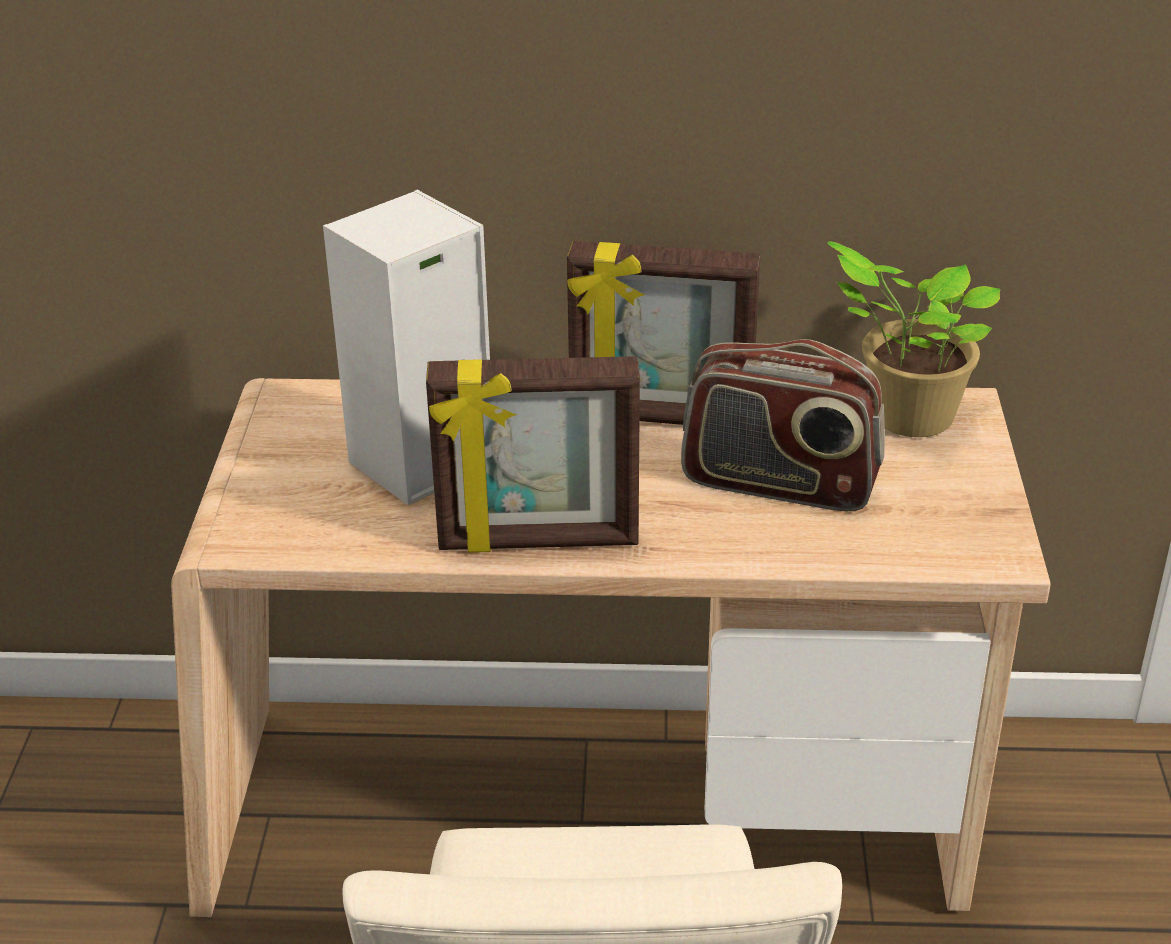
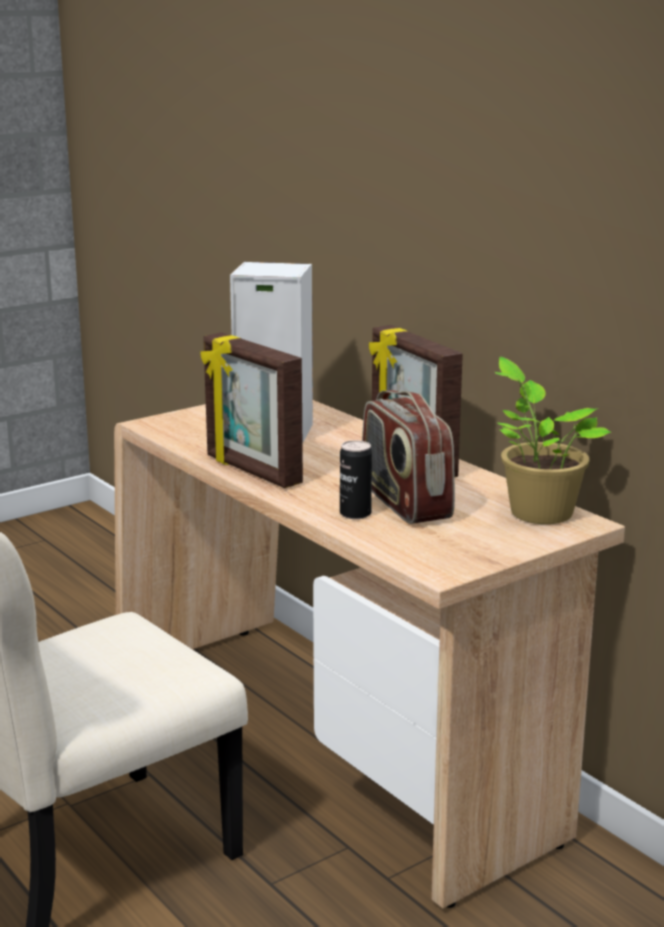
camera: 50 degrees right, 15 degrees down
none -> can [340,440,372,519]

